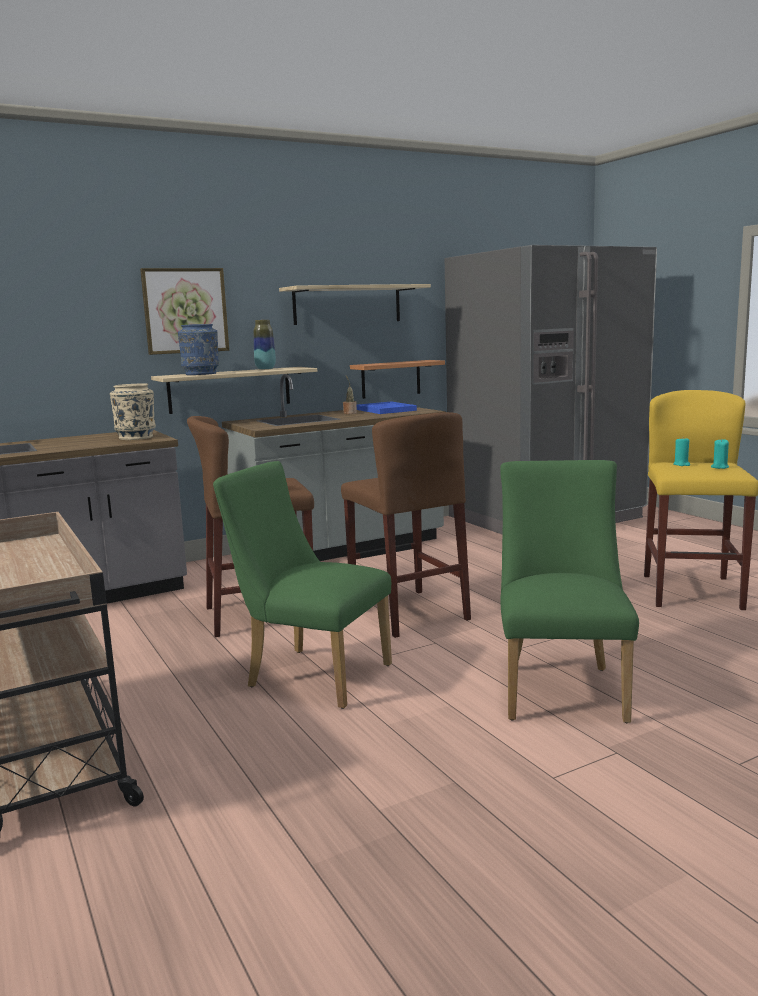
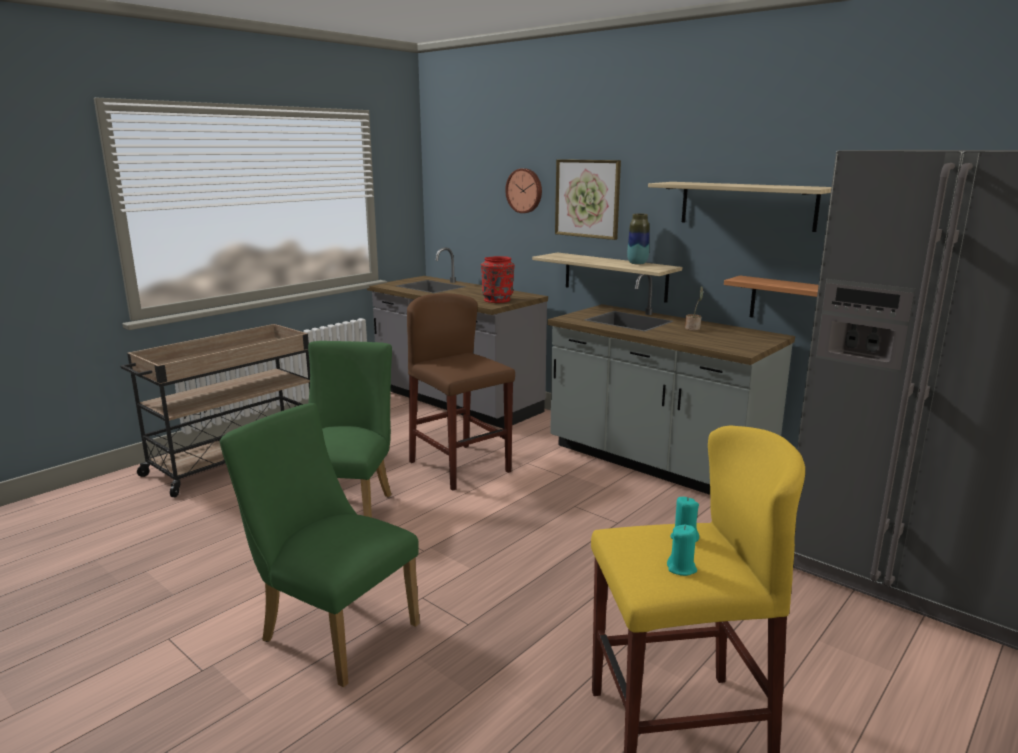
camera: 70 degrees right, 5 degrees up
beige vase [110,383,156,440] -> red vase [481,256,515,303]
blue vase [178,324,219,375] -> none
brown stool [341,412,471,638] -> none
blue tray [357,402,417,414] -> none
green chair [500,460,639,723] -> green chair turned 135 degrees counterclockwise [220,403,420,687]
none -> wall clock [505,168,542,213]

